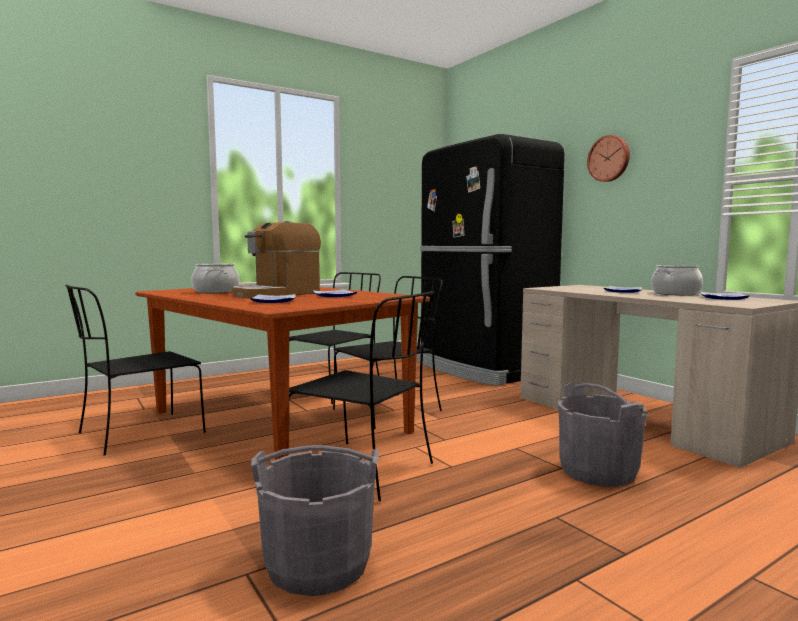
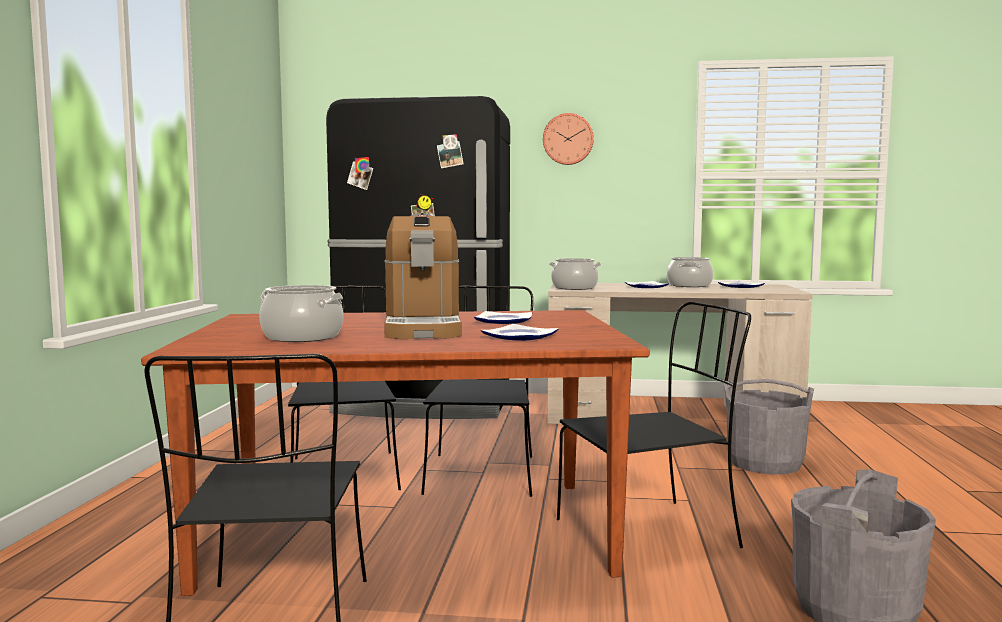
camera: 50 degrees left, 0 degrees up
none -> cooking pot [549,258,601,290]

